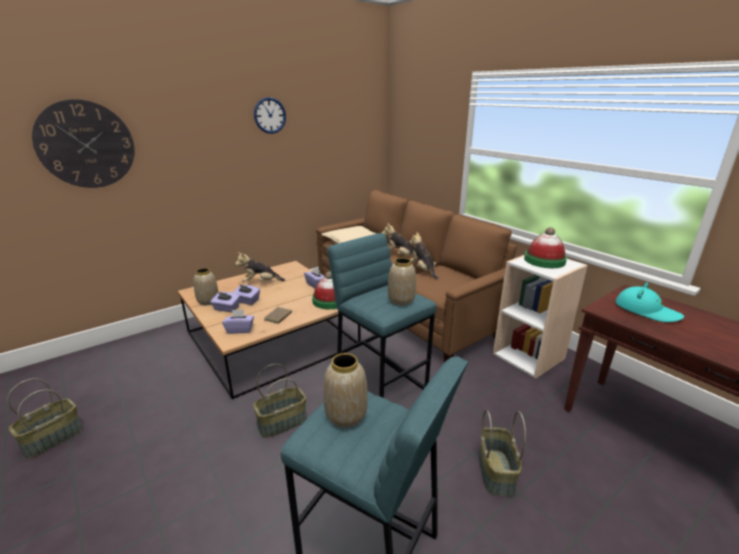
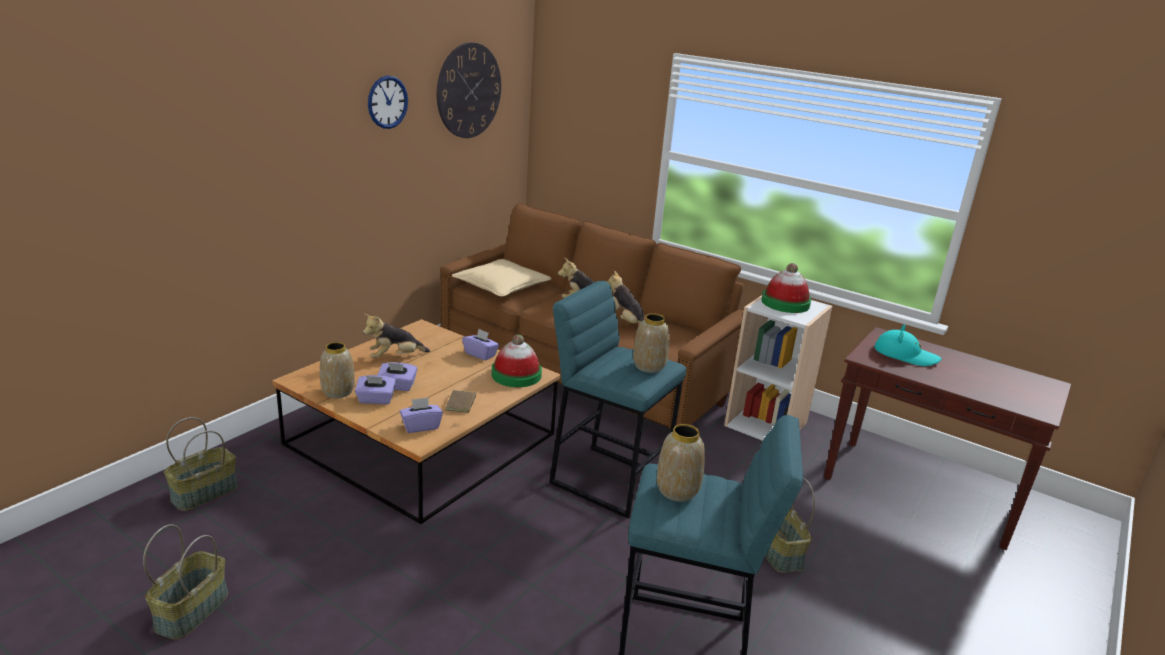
camera: 20 degrees left, 0 degrees up
wall clock [32,99,135,188] -> wall clock moved to [437,42,501,138]
basket [253,364,307,438] -> basket moved to [164,417,238,511]

